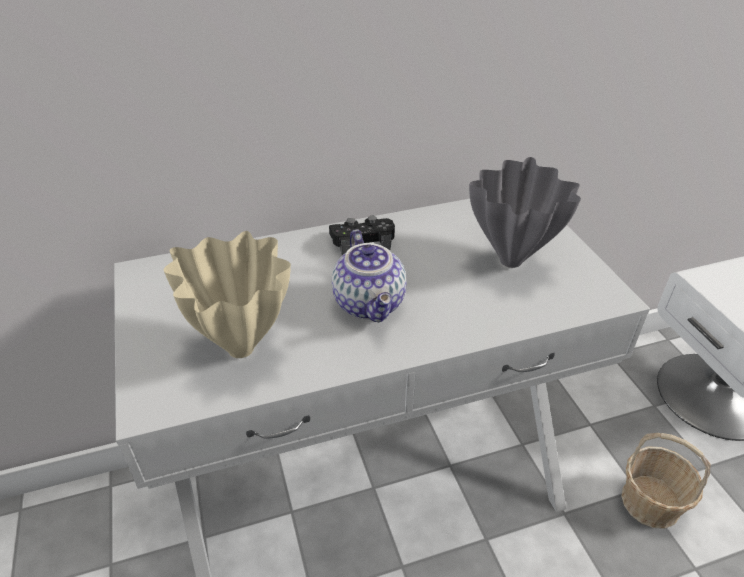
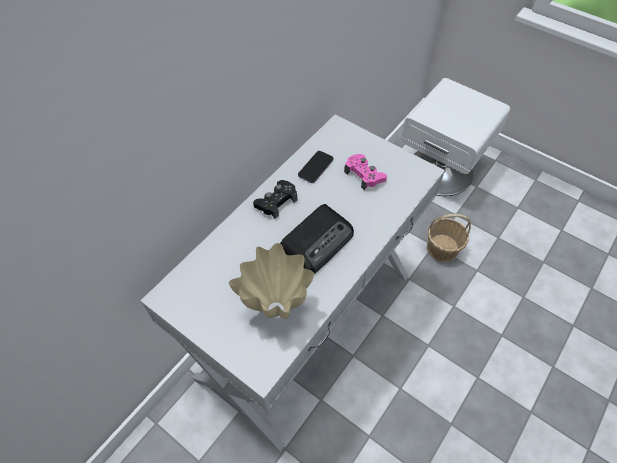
camera: 35 degrees left, 15 degrees up
teapot [332,230,407,322] -> radio [280,204,354,274]
grey vase [469,157,581,268] -> pink game controller [344,154,387,190]
none -> phone [298,151,333,183]

